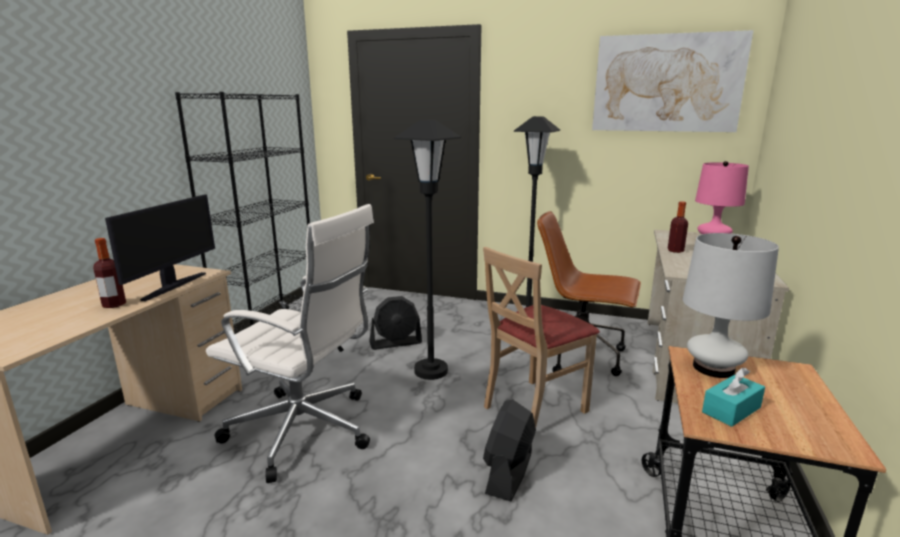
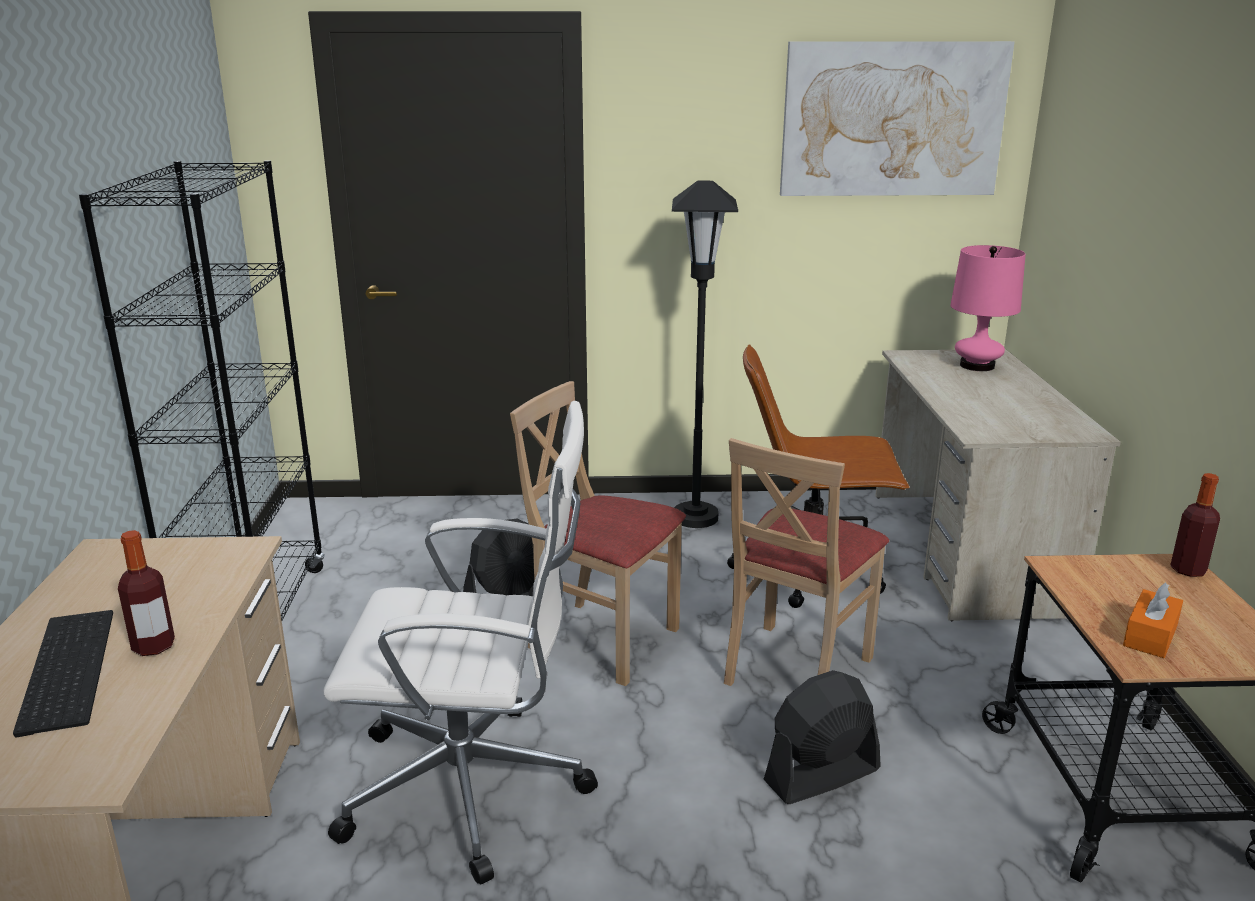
camera: 20 degrees left, 5 degrees up
monitor [105,195,215,301] -> none
black floor lamp [394,120,461,380] -> beige chair [510,381,686,686]
black fan [483,399,536,502] -> black fan turned 60 degrees clockwise [763,670,881,804]
bottle [668,201,688,253] -> bottle moved to [1170,473,1220,577]
white table lamp [683,233,779,378] -> none
turquoise tissue box [702,368,765,427] -> orange tissue box [1123,582,1183,658]
none -> keyboard [13,610,113,737]

